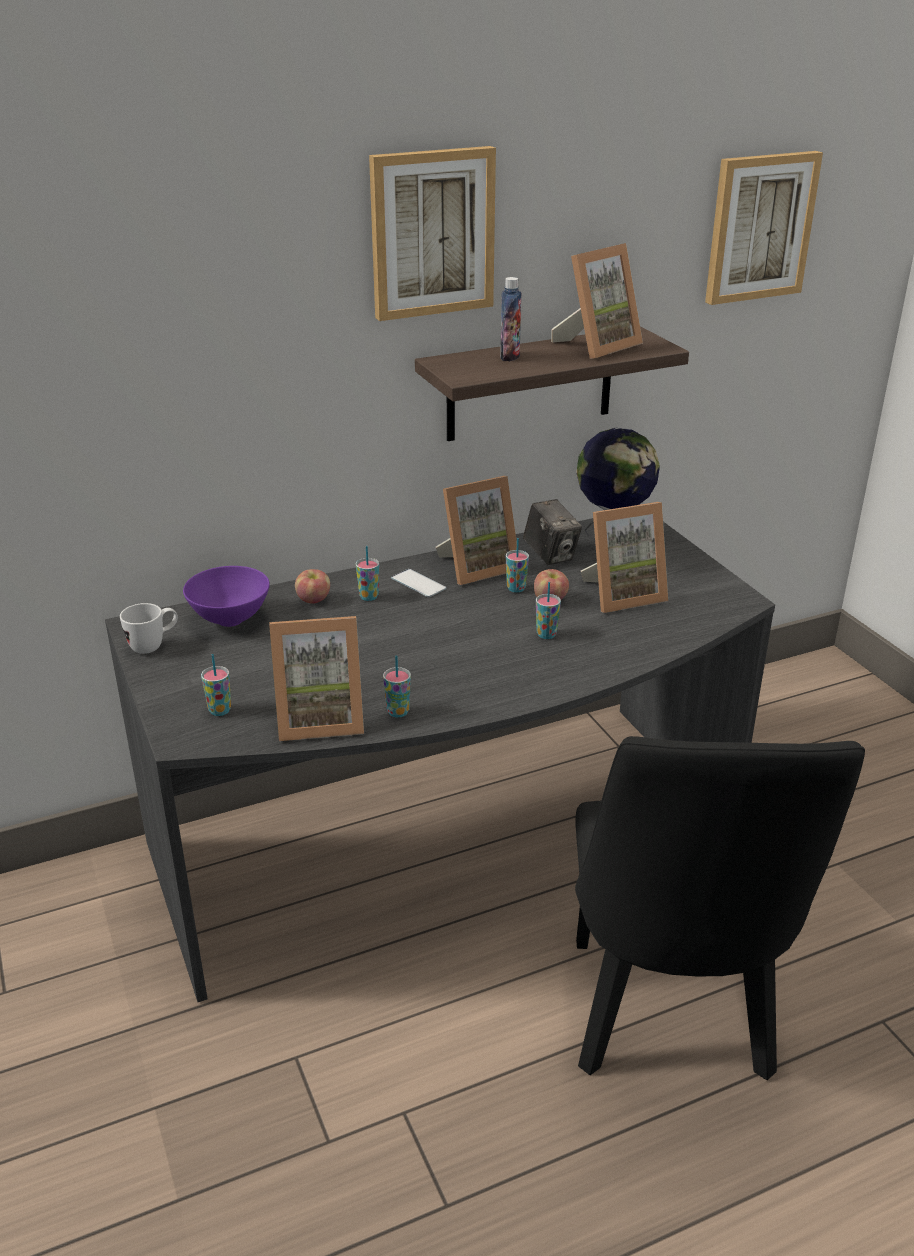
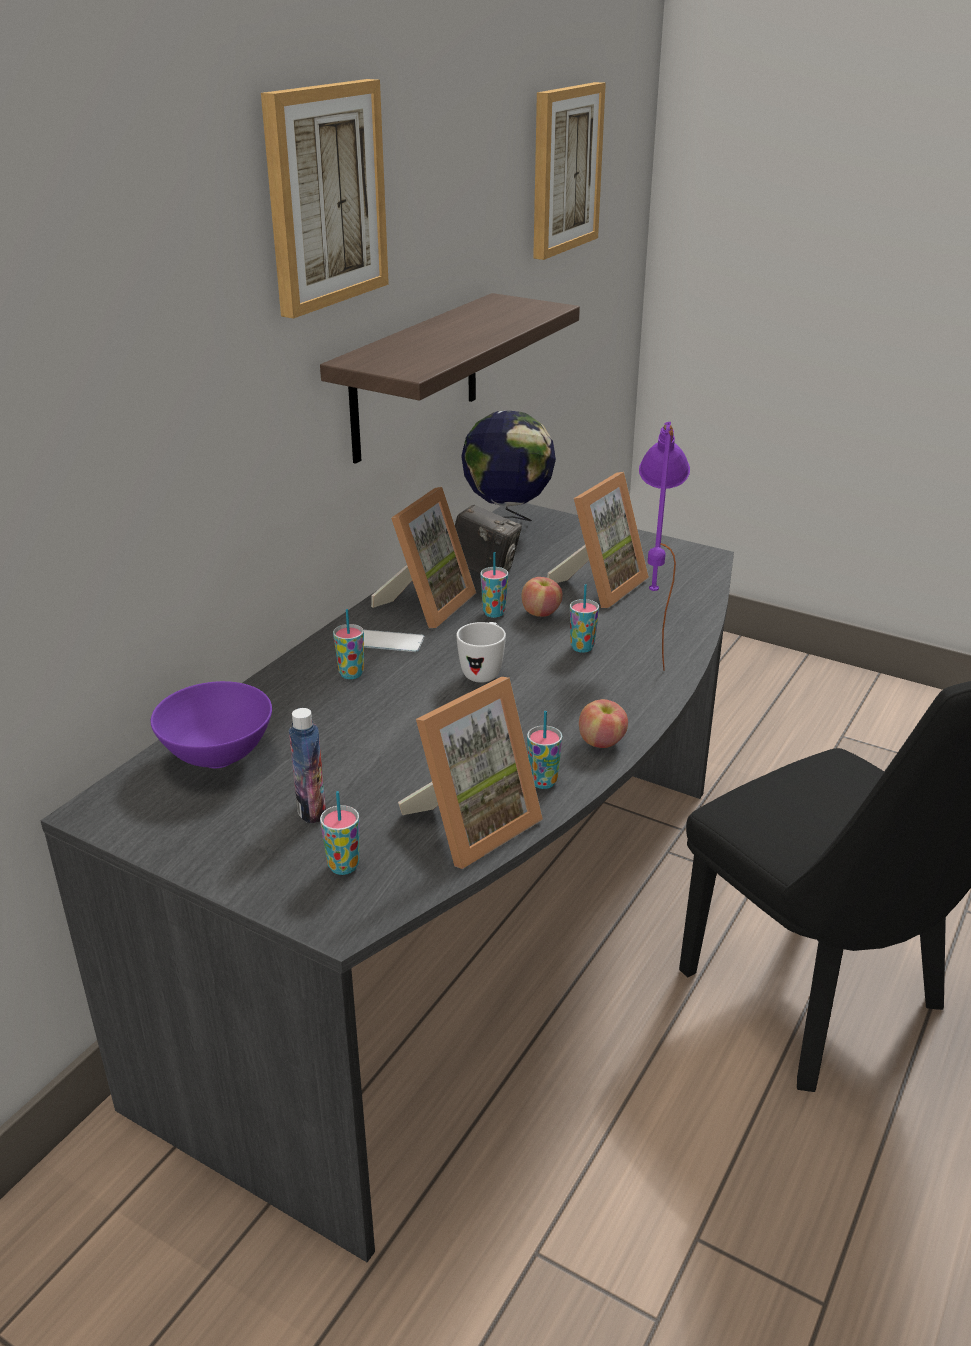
camera: 35 degrees left, 0 degrees up
white mug [120,603,178,654] -> white mug moved to [456,622,506,683]
apple [295,569,330,604] -> apple moved to [579,699,628,748]
bottle [500,277,522,361] -> bottle moved to [289,708,326,824]
picture frame [551,243,643,359] -> none
none -> purple table lamp [639,422,690,670]

